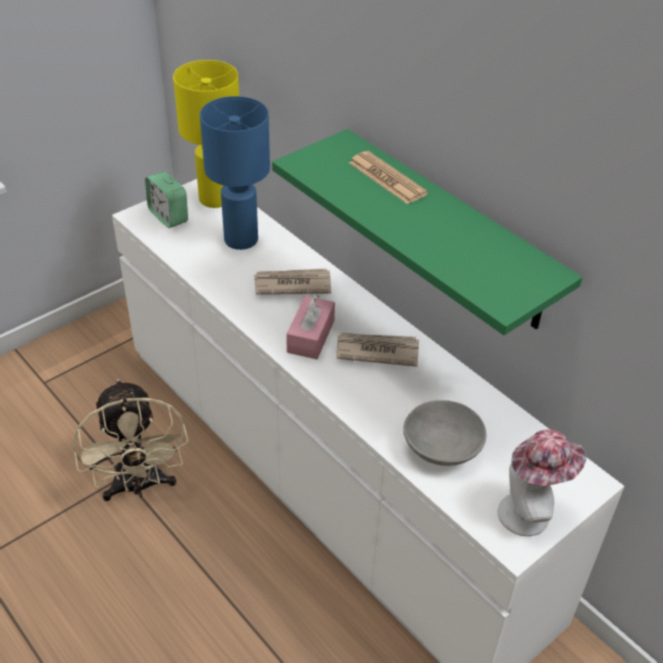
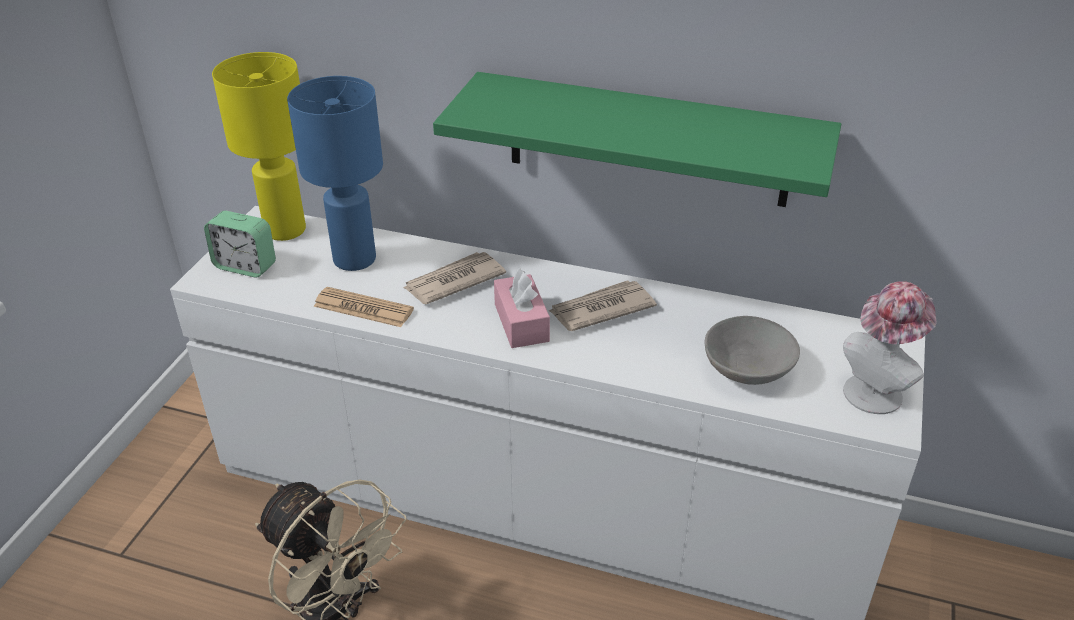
camera: 30 degrees left, 5 degrees down
newspaper [349,151,428,204] -> newspaper moved to [314,287,414,327]

